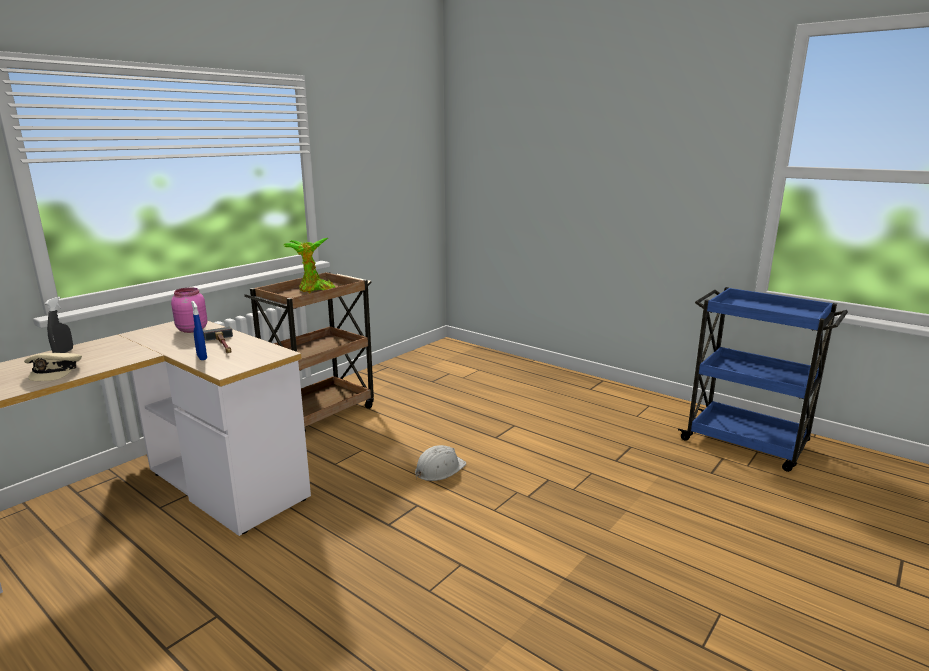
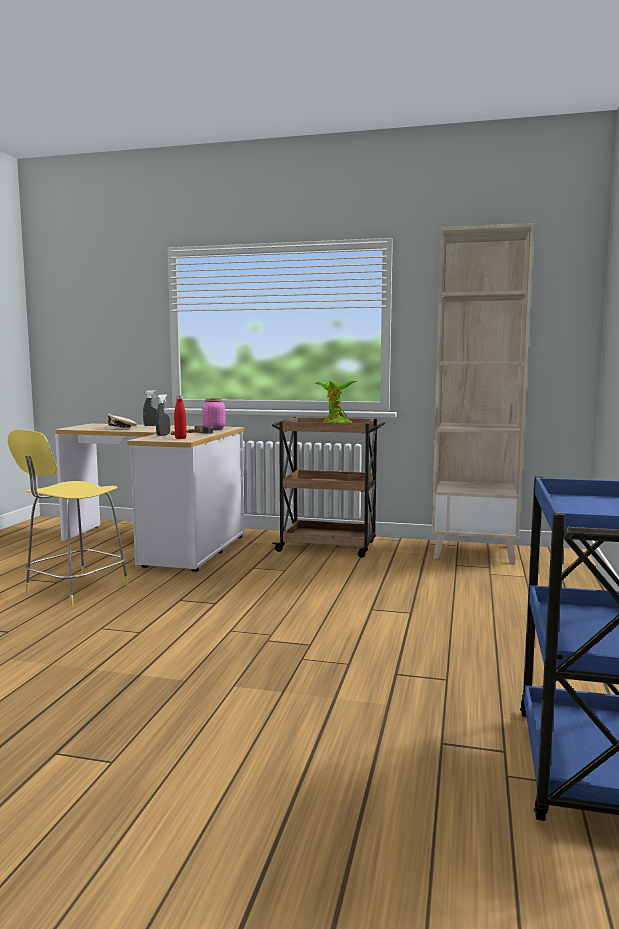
camera: 65 degrees right, 10 degrees down
blue spray bottle [191,301,207,360] -> grey spray bottle [156,394,170,436]
white hard hat [415,445,466,481] -> none
none -> yellow stool [8,430,129,606]
none -> red bottle [174,395,187,439]
none -> beige bookcase [432,223,534,564]

